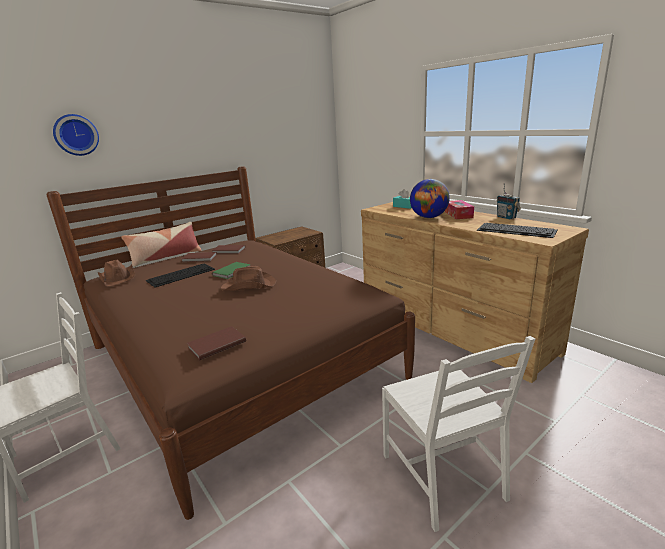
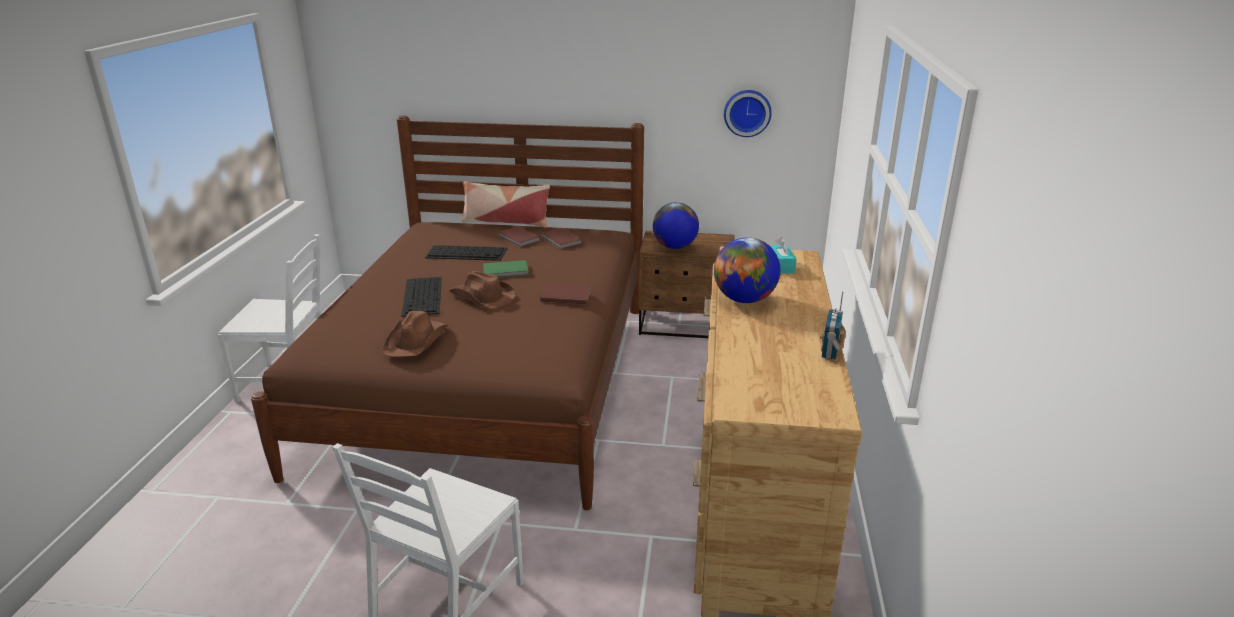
camera: 45 degrees right, 5 degrees up
wall clock [53,114,99,156] -> wall clock moved to [724,90,772,137]
brown hat [98,260,135,286] -> brown hat moved to [382,311,448,357]
brown book [187,326,246,361] -> brown book moved to [540,285,591,304]
tissue box [445,200,474,219] -> none
keyboard [477,223,557,238] -> keyboard moved to [401,277,442,317]
none -> globe [653,202,699,249]

